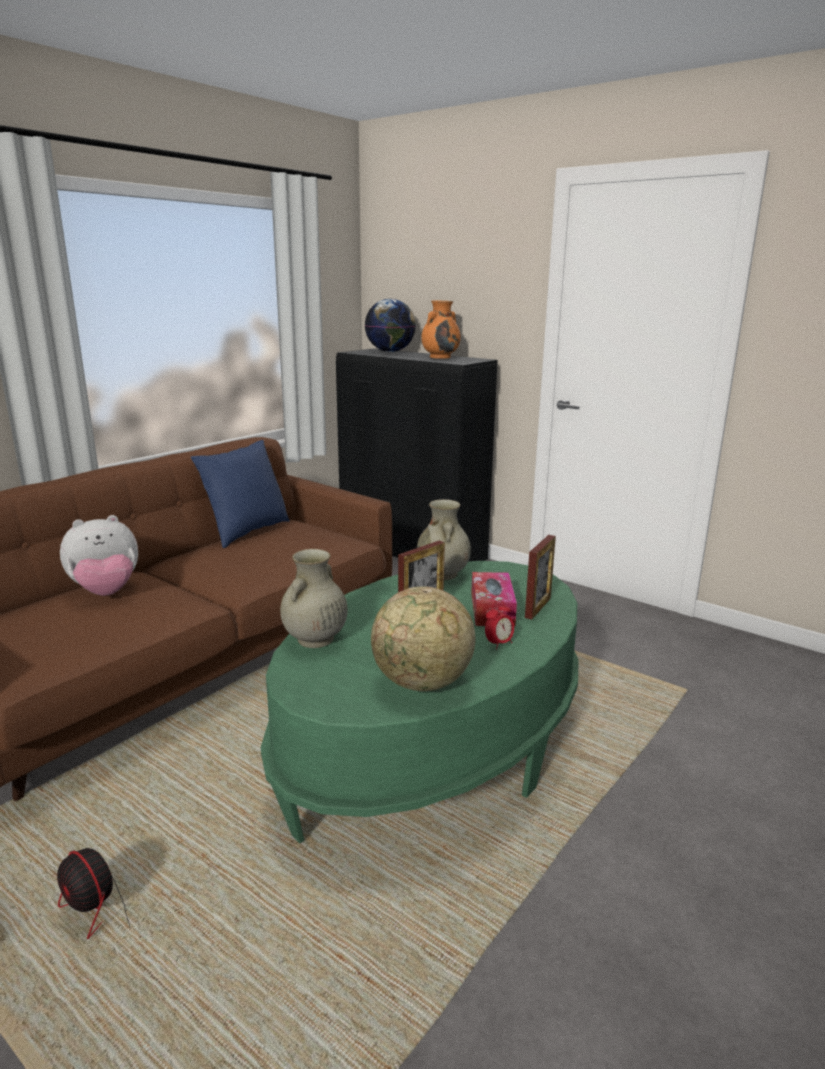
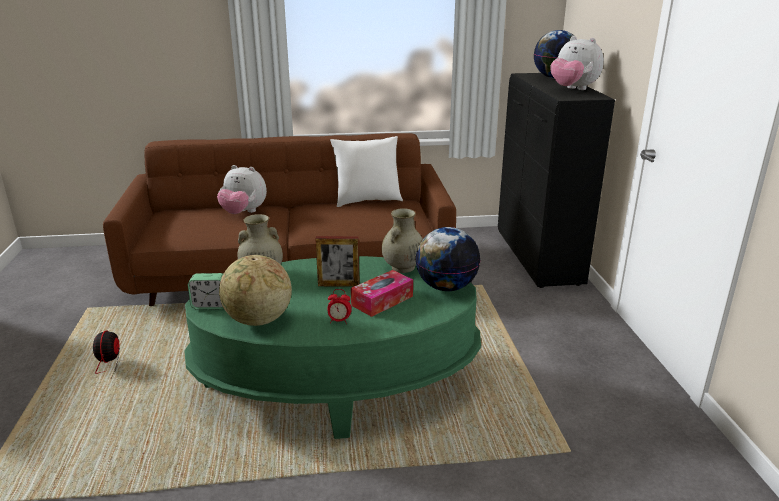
camera: 45 degrees right, 5 degrees up
blue pillow [191,440,290,548] -> white pillow [330,136,403,207]
orange vase [421,301,461,359] -> plush toy [550,36,604,90]
picture frame [525,535,556,619] -> none
none -> alarm clock [188,273,224,310]
none -> globe [415,227,481,291]

